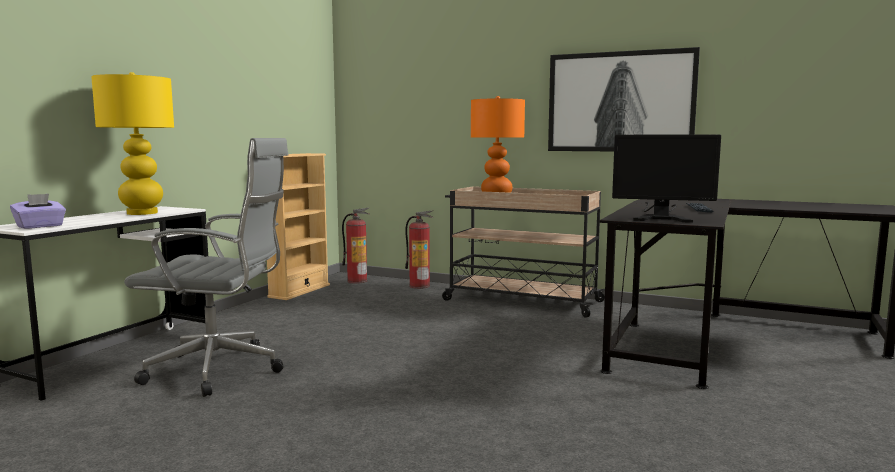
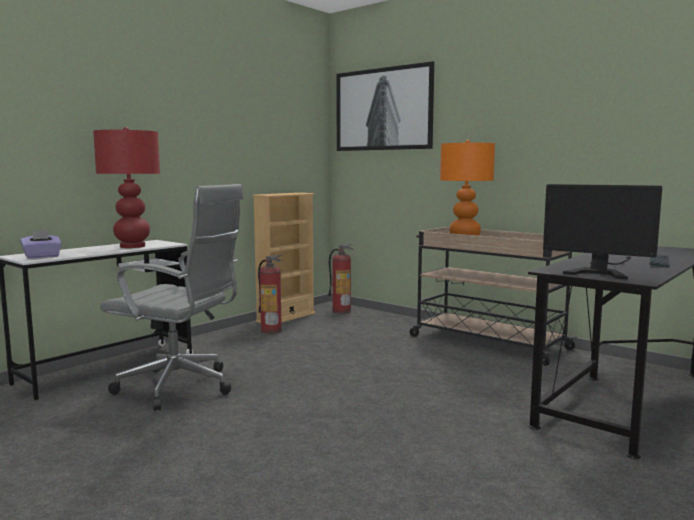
camera: 15 degrees right, 0 degrees up
yellow table lamp [91,72,174,215] -> red table lamp [93,127,160,248]
fire extinguisher [405,211,433,289] -> fire extinguisher moved to [258,255,283,334]
picture [548,47,700,151] -> picture moved to [336,61,434,151]

